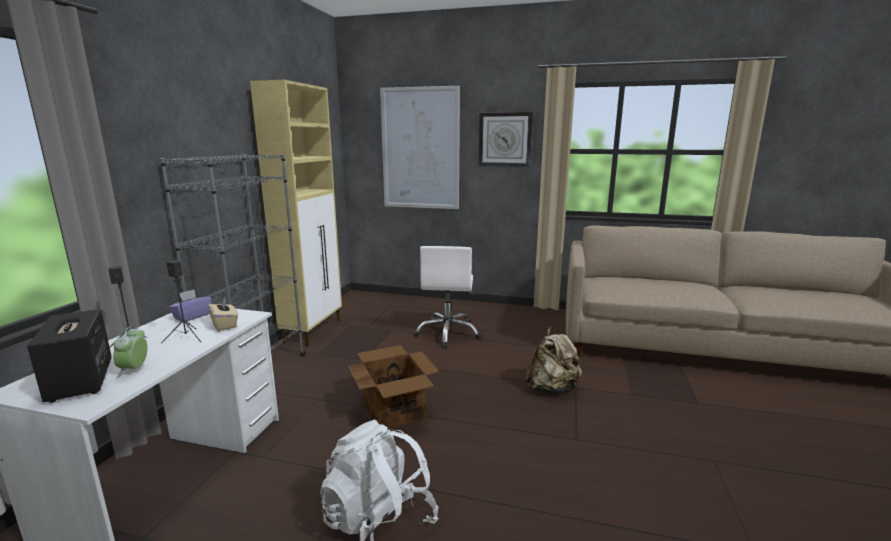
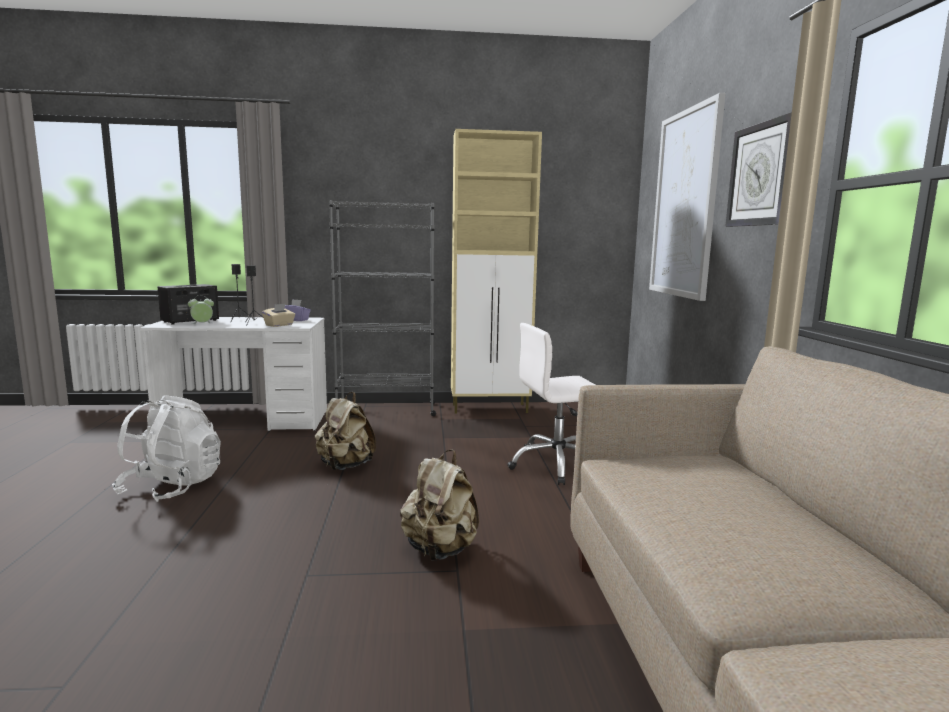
camera: 70 degrees right, 5 degrees down
cardboard box [348,345,439,428] -> beige backpack [315,392,376,470]

